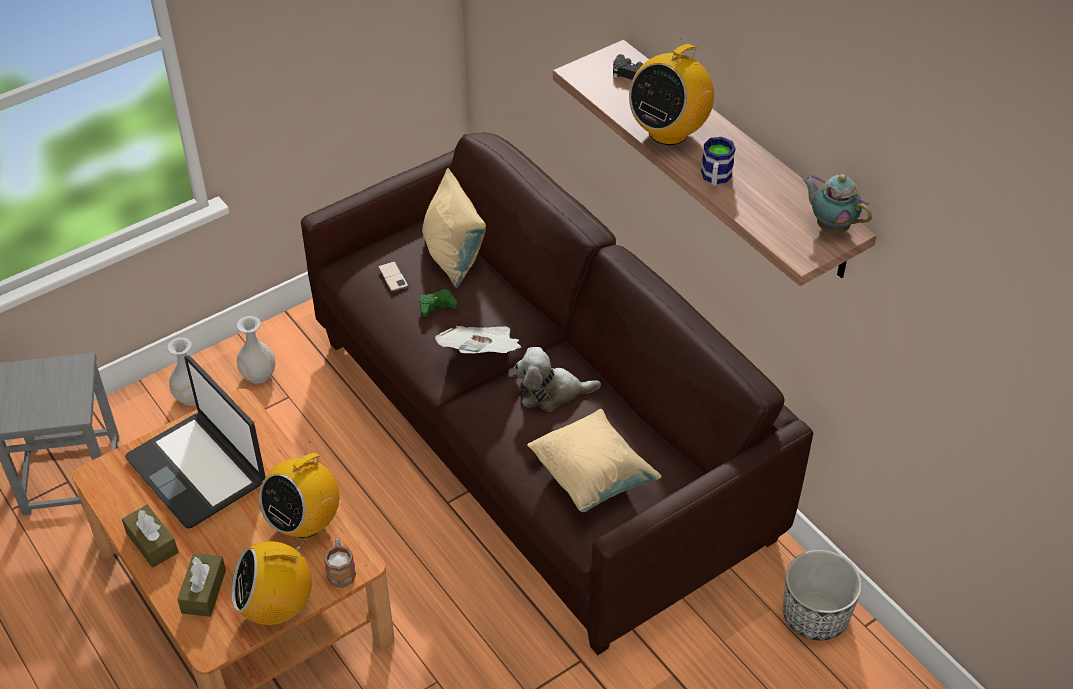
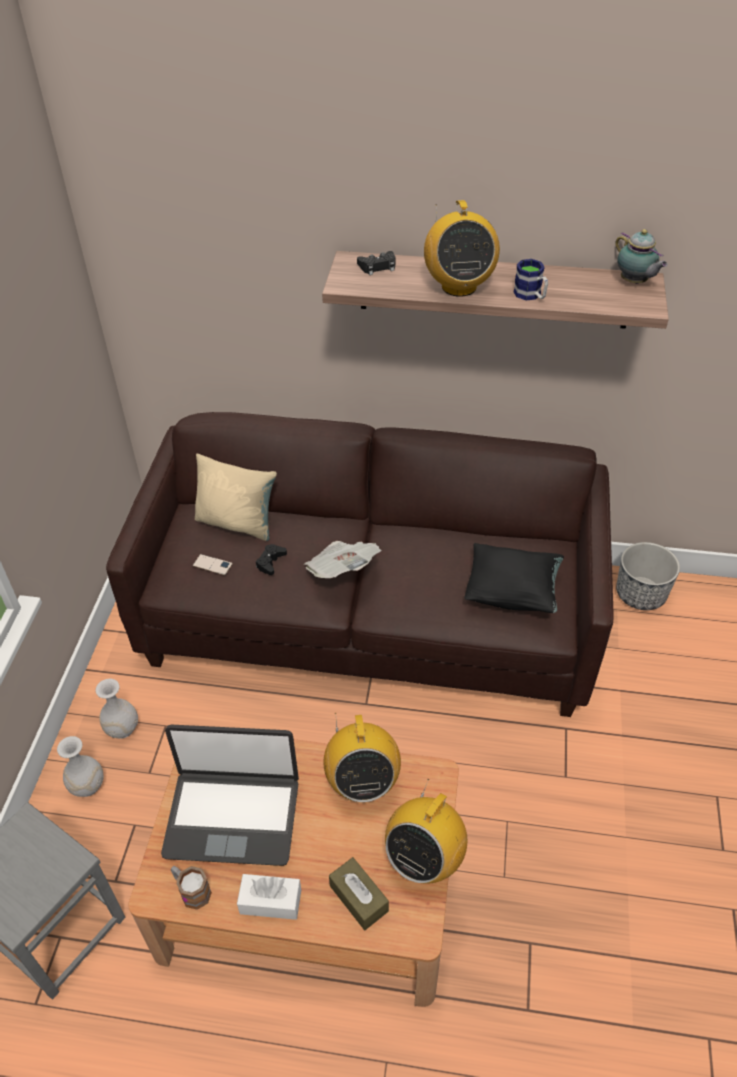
camera: 45 degrees left, 0 degrees up
brown tissue box [122,505,178,568] -> white tissue box [237,874,301,920]
mug [324,538,356,588] -> mug moved to [171,866,212,910]
green game controller [419,289,457,317] -> black game controller [256,544,287,575]
plush toy [514,347,601,412] -> none
beige pillow [527,409,661,512] -> black pillow [464,543,564,613]
teapot [802,174,872,233] -> teapot turned 120 degrees counterclockwise [615,229,668,284]

